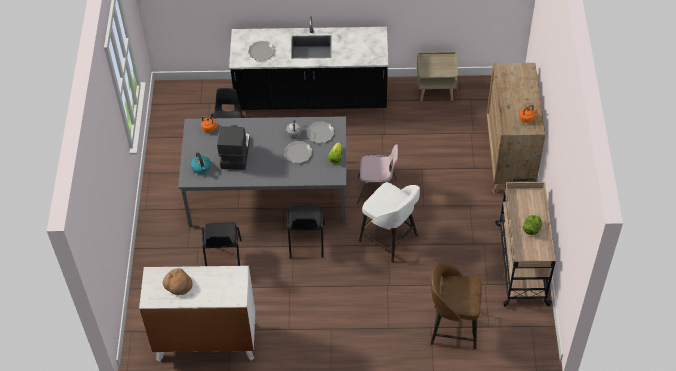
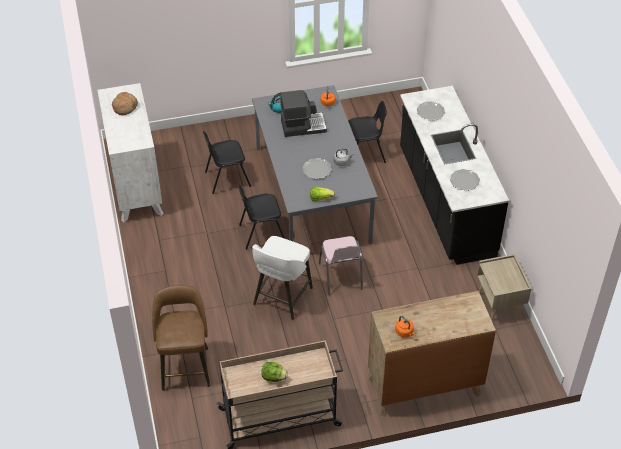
camera: 75 degrees right, 5 degrees down
plate [306,121,334,143] -> plate moved to [450,169,480,191]

